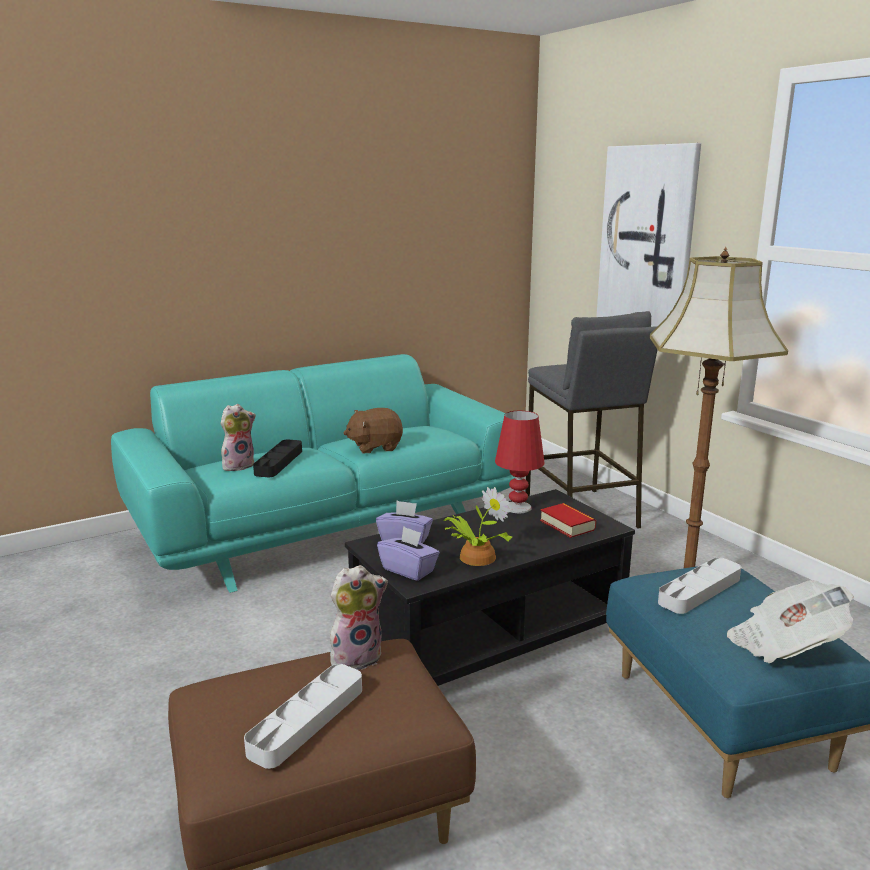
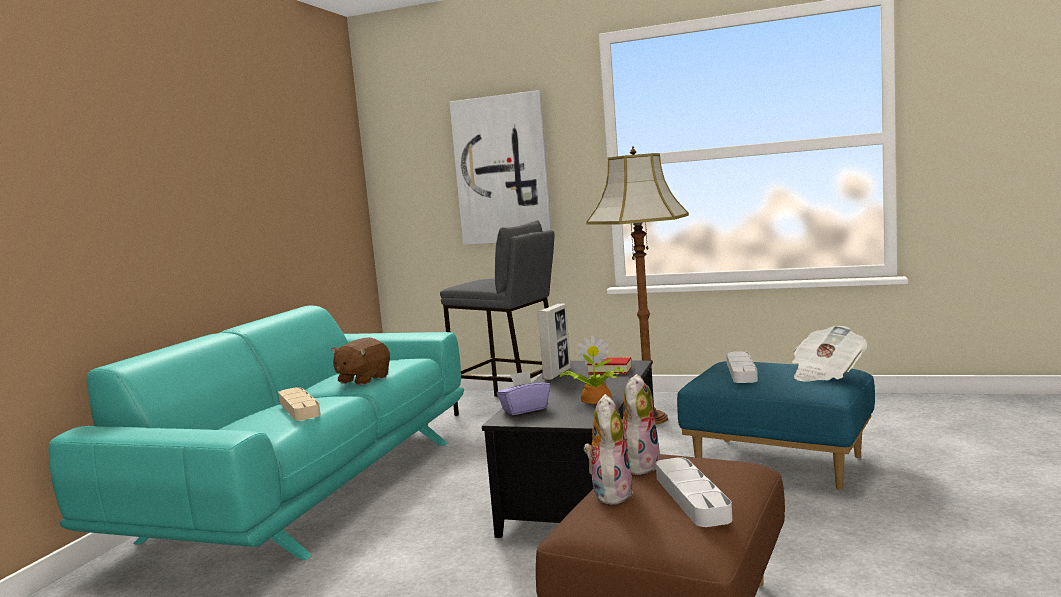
camera: 40 degrees left, 10 degrees down
plush toy [221,404,256,471] -> plush toy moved to [584,394,633,505]
black tray [253,440,302,477] -> beige tray [278,387,321,421]
purple tissue box [377,526,440,581] -> none
red table lamp [495,411,545,513] -> picture frame [537,303,571,380]

